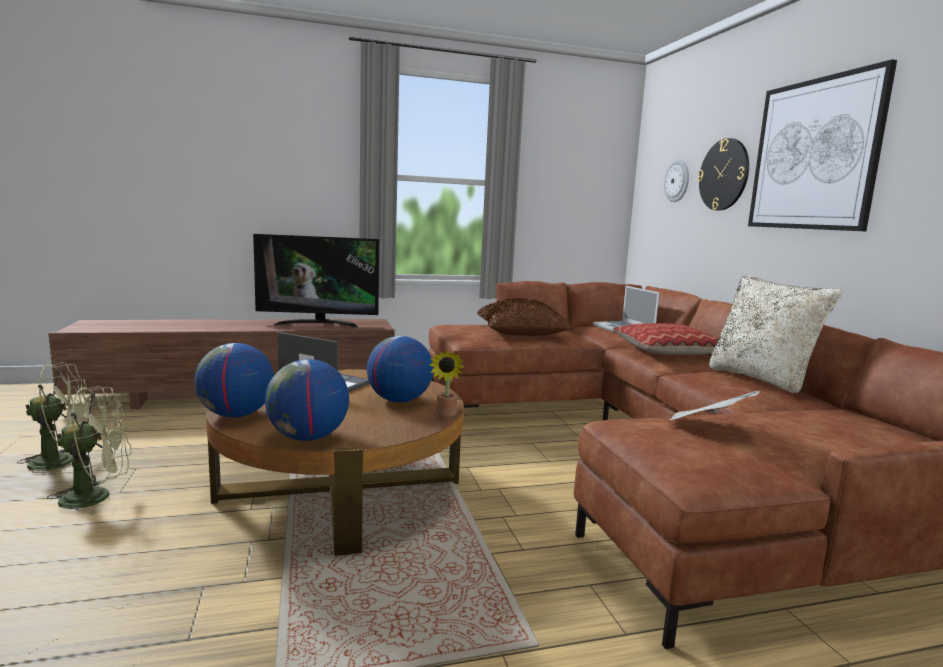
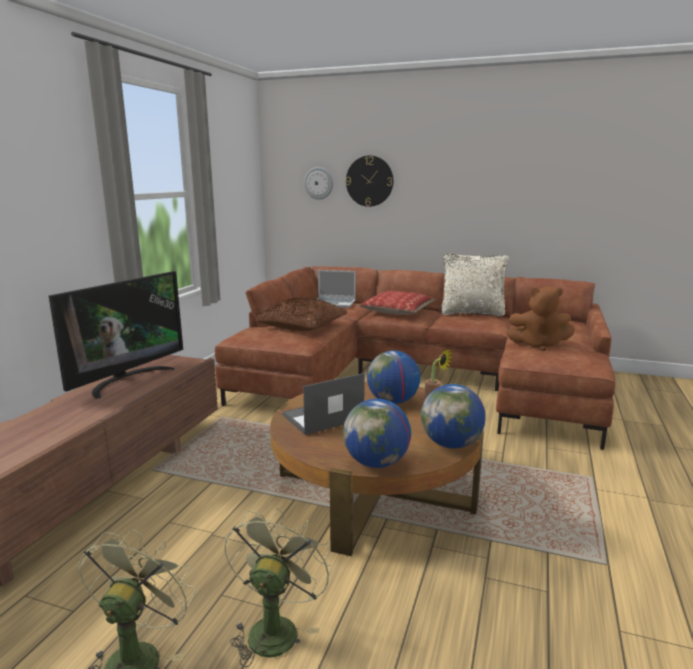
camera: 55 degrees left, 5 degrees up
newspaper [670,391,760,420] -> brown plush toy [507,287,575,351]
picture [748,59,897,231] -> none

